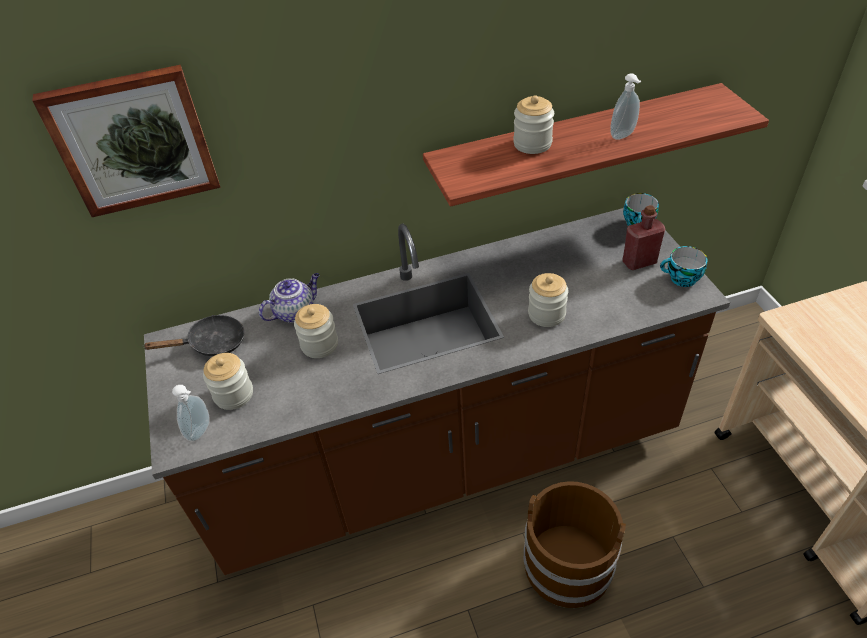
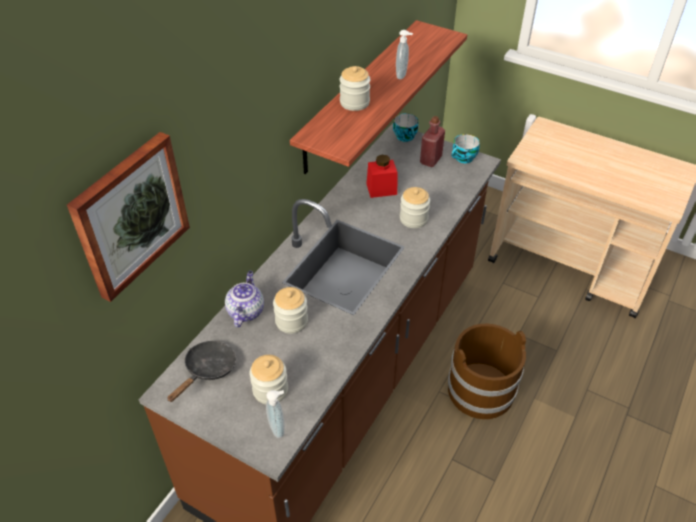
camera: 45 degrees left, 0 degrees up
none -> red jar [366,155,397,198]

